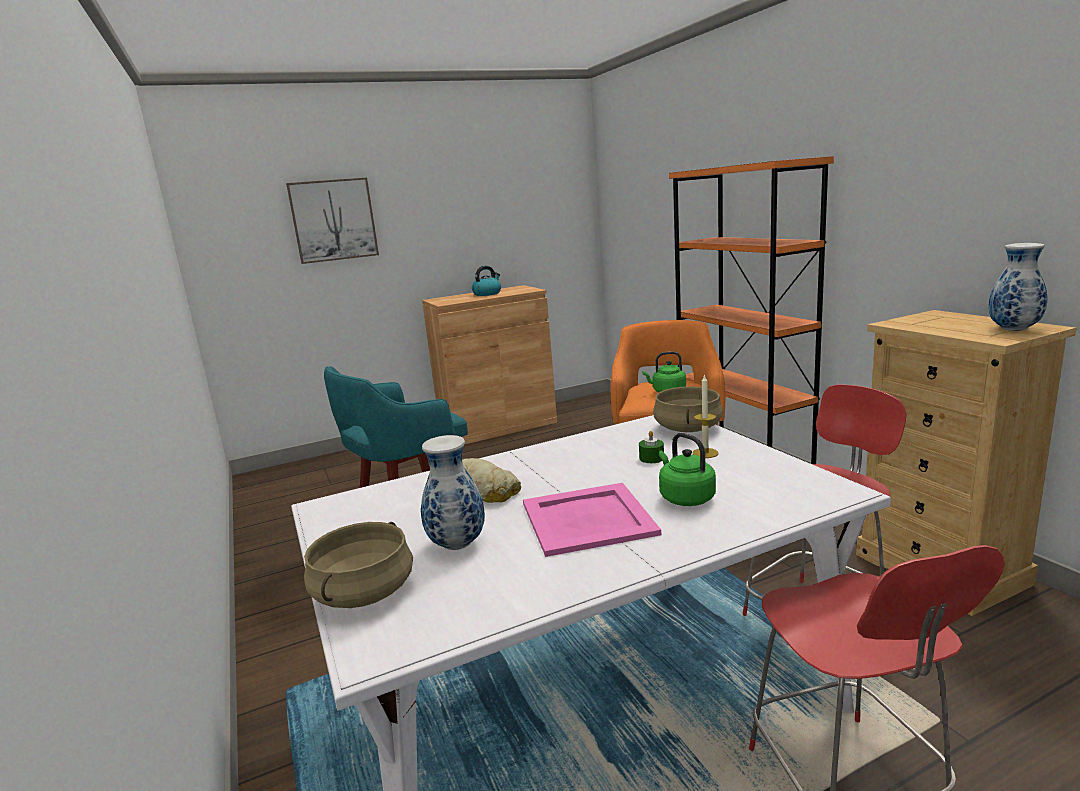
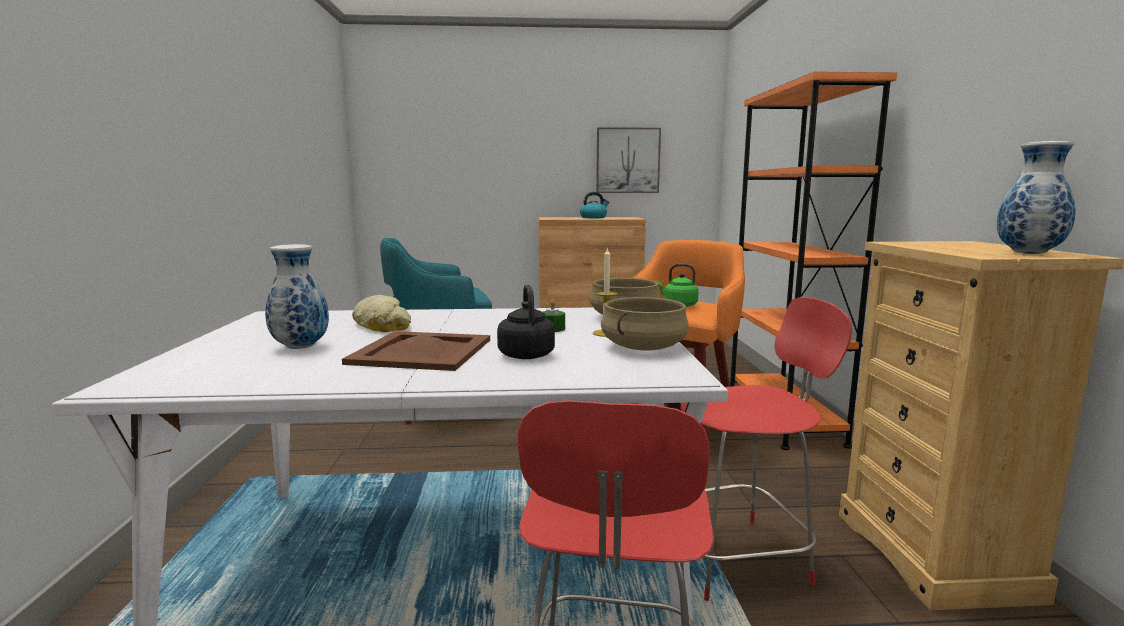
camera: 20 degrees right, 5 degrees down
picture [286,178,379,264] -> picture moved to [596,127,661,193]
beige cooking pot [304,522,413,608] -> beige cooking pot moved to [601,297,689,350]
pink tray [523,483,661,557] -> brown tray [342,331,490,371]
green kettle [659,433,716,506] -> black kettle [497,284,555,359]

